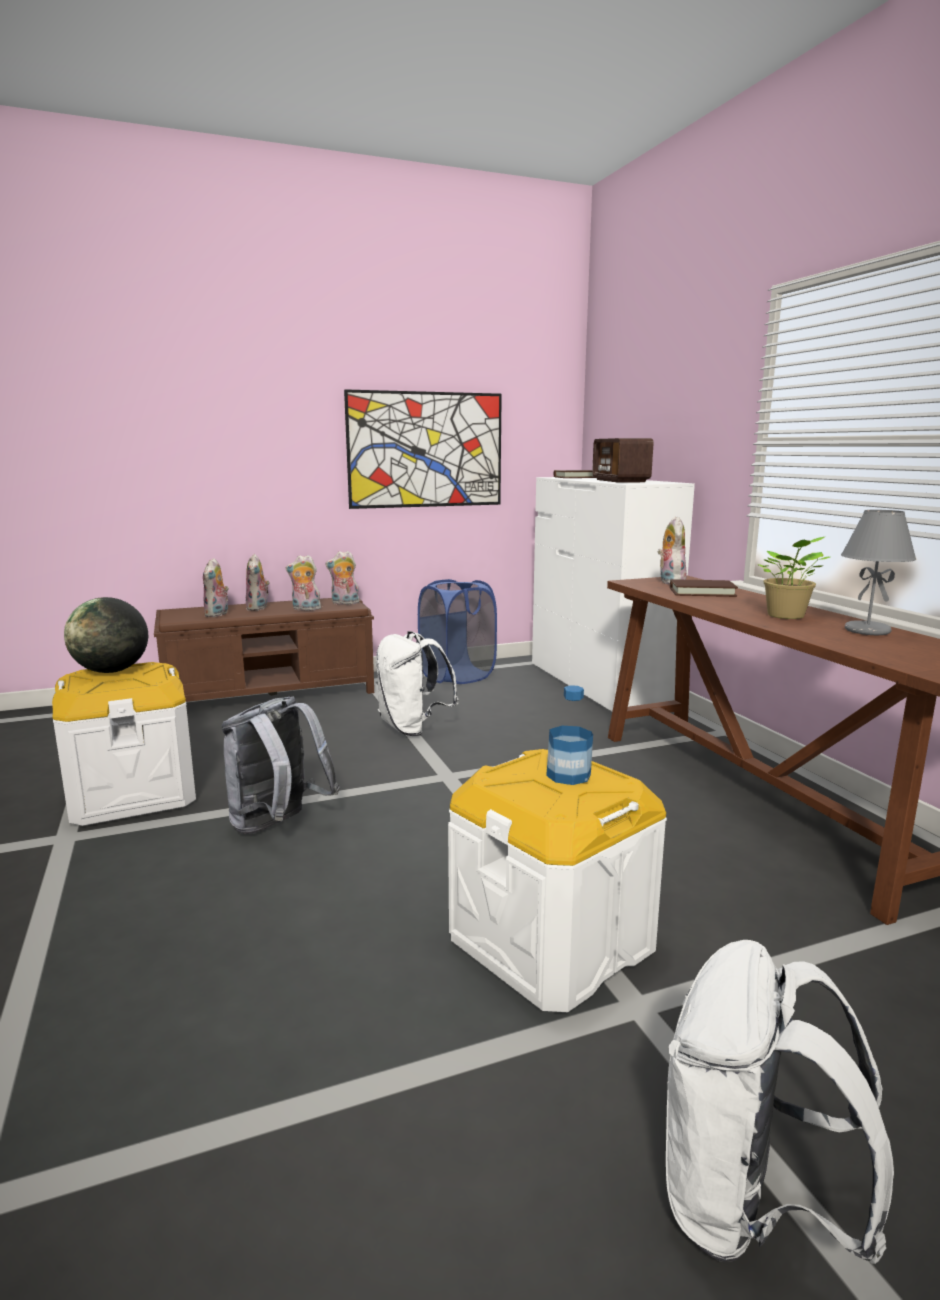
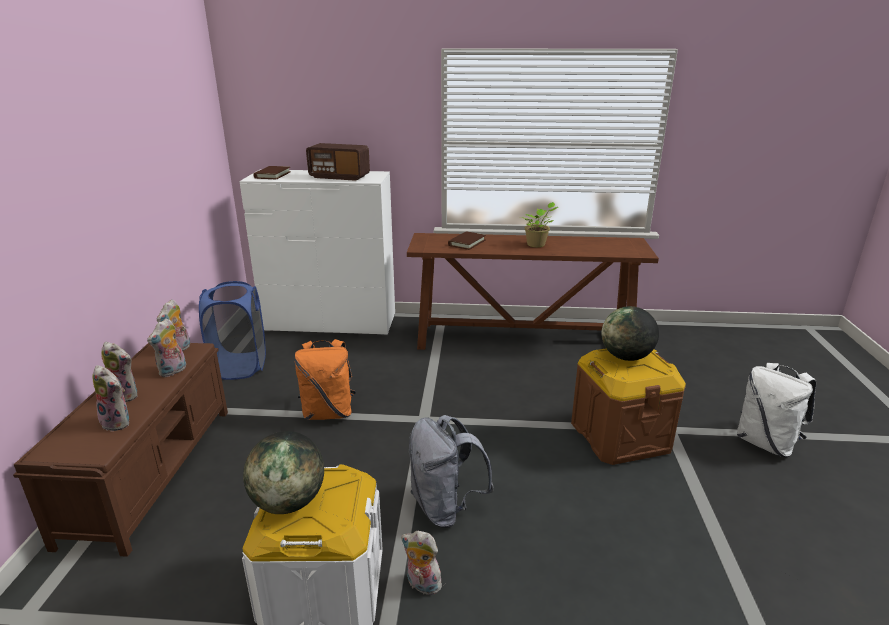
camera: 65 degrees left, 10 degrees up
picture [344,389,502,509] -> none
white backpack [375,631,459,736] -> orange backpack [294,339,356,420]
white storage box [448,749,667,1012] -> brown storage box [571,349,686,465]
bottle [546,685,593,785] -> globe [601,306,659,361]
plush toy [658,516,687,585] -> plush toy moved to [401,531,442,595]
grey table lamp [841,510,917,635] -> none

